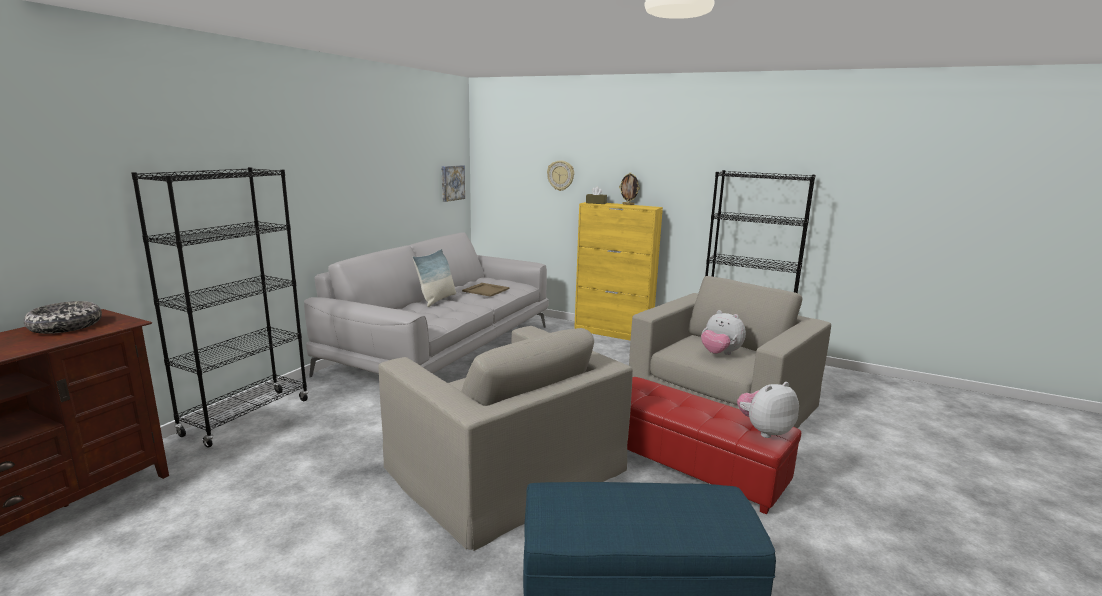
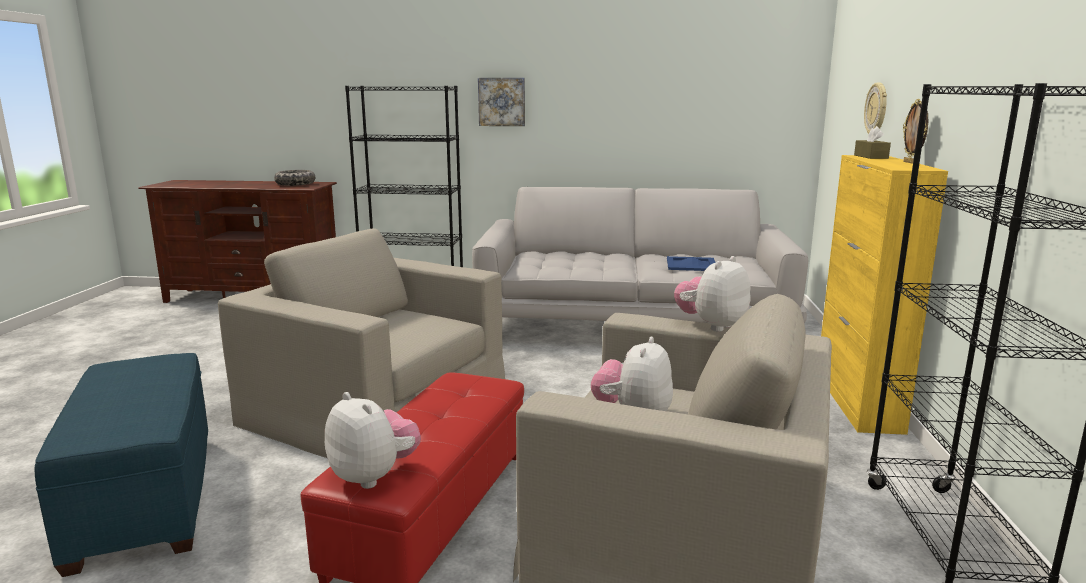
camera: 70 degrees right, 0 degrees up
beige armchair [379,326,633,551] -> beige armchair turned 90 degrees clockwise [218,228,505,458]
pillow [412,249,456,307] -> none
picture [442,165,465,202] -> picture moved to [478,78,525,126]
beige tray [462,283,510,297] -> blue tray [667,256,716,271]
none -> plush toy [674,256,751,332]

